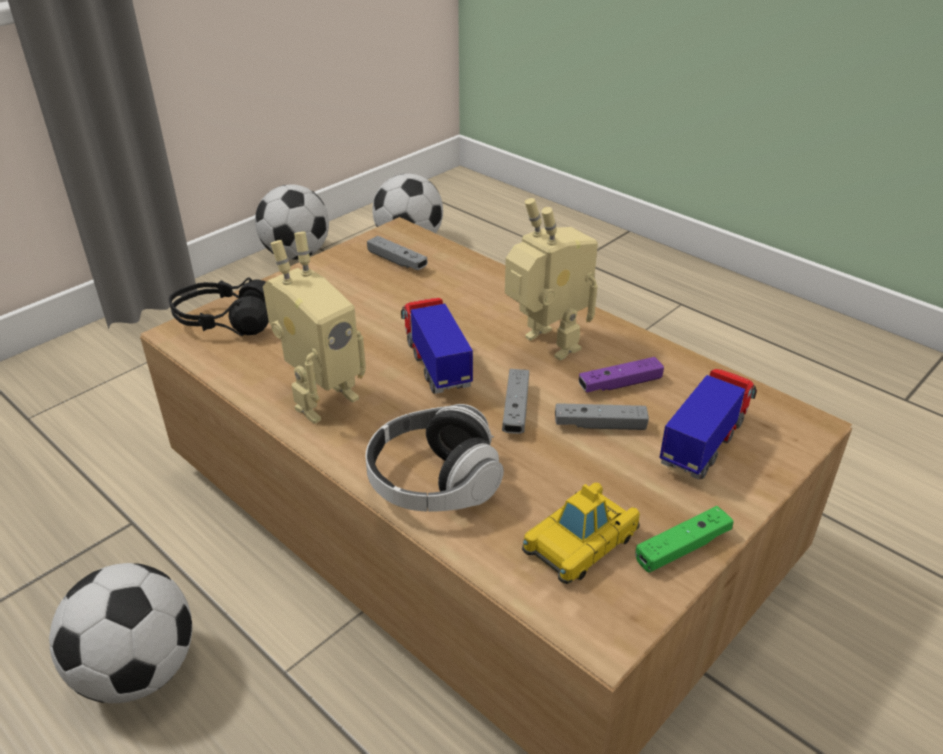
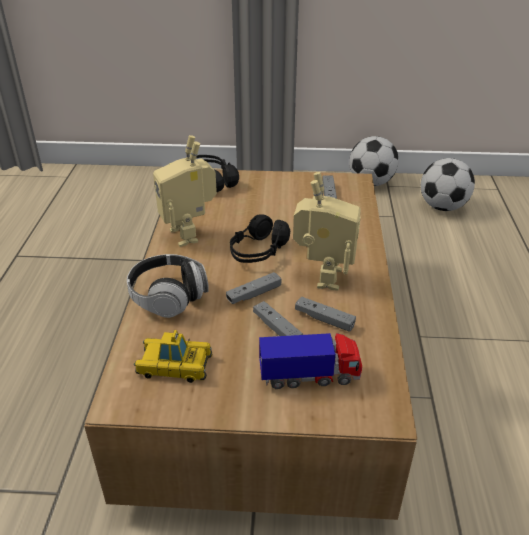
camera: 50 degrees right, 0 degrees up
football [49,563,192,703] -> none
toy robot [263,232,366,424] -> toy robot turned 60 degrees clockwise [153,135,217,247]
toy truck [401,298,473,394] -> black headphones [230,214,290,263]
purple game controller [579,357,664,392] -> grey game controller [295,297,356,332]
green game controller [635,506,734,573] -> none

